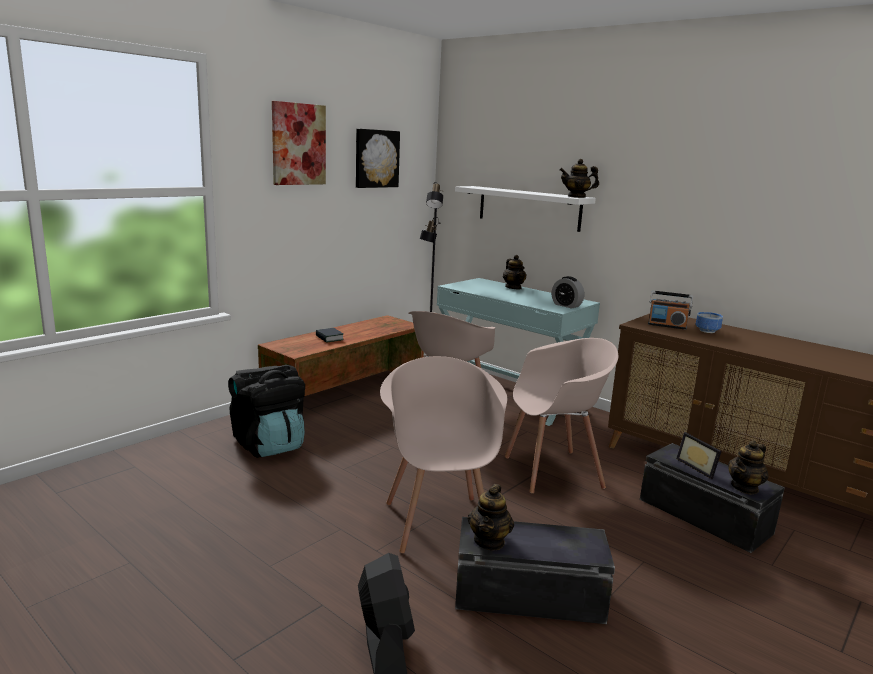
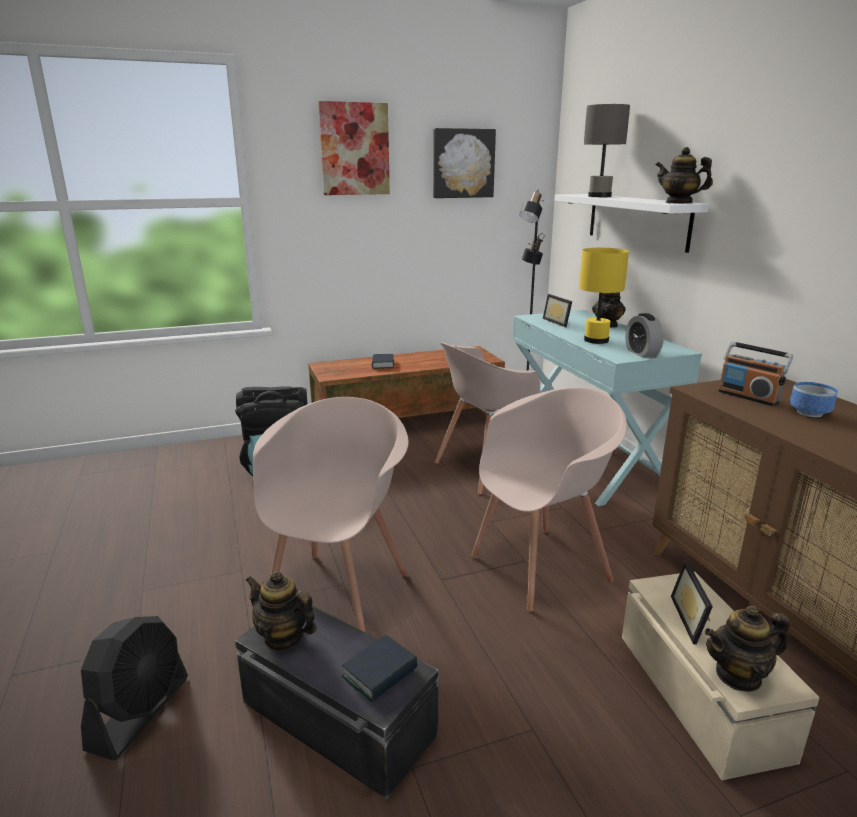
camera: 30 degrees right, 5 degrees up
teapot [468,484,514,551] -> teapot turned 75 degrees clockwise [245,571,317,651]
beige chair [505,338,618,493] -> beige chair turned 45 degrees counterclockwise [471,387,627,611]
black storage box [640,443,785,553] -> beige storage box [622,571,820,780]
none -> book [342,635,418,702]
none -> picture frame [543,294,572,327]
none -> yellow table lamp [579,248,629,344]
none -> grey table lamp [584,104,630,197]

